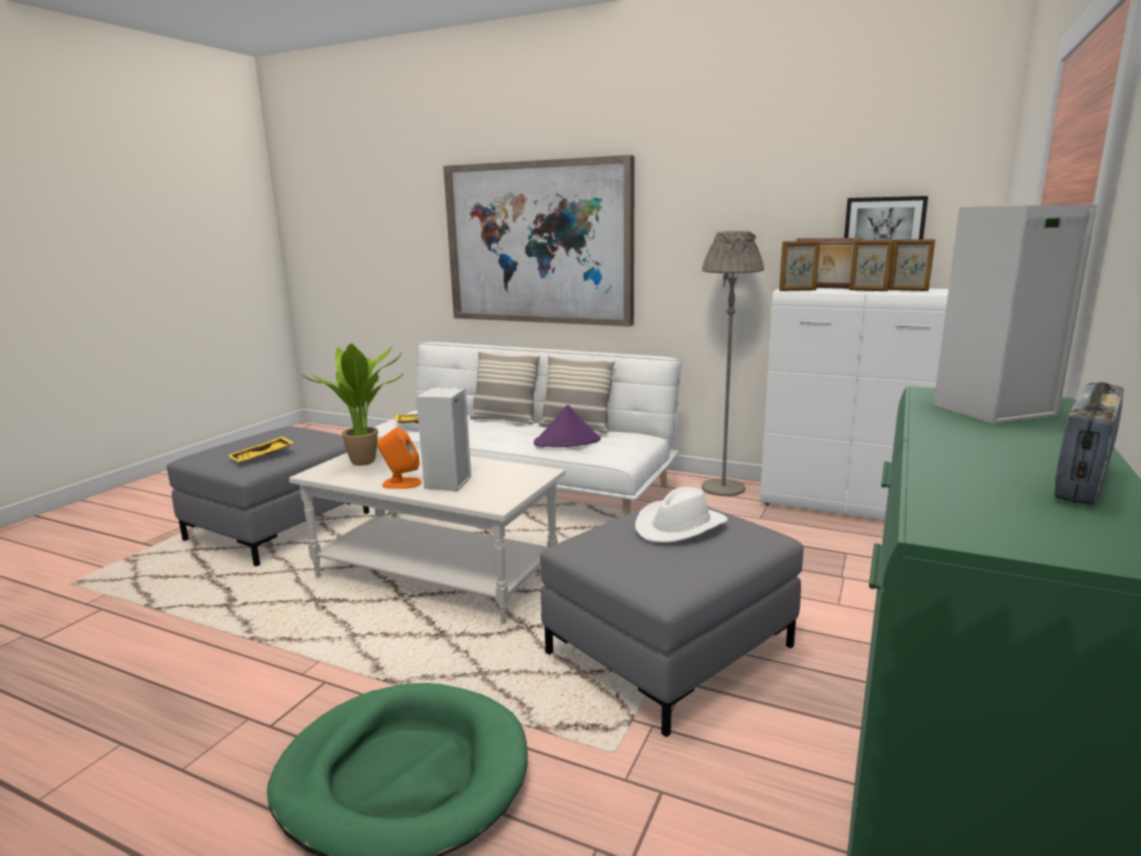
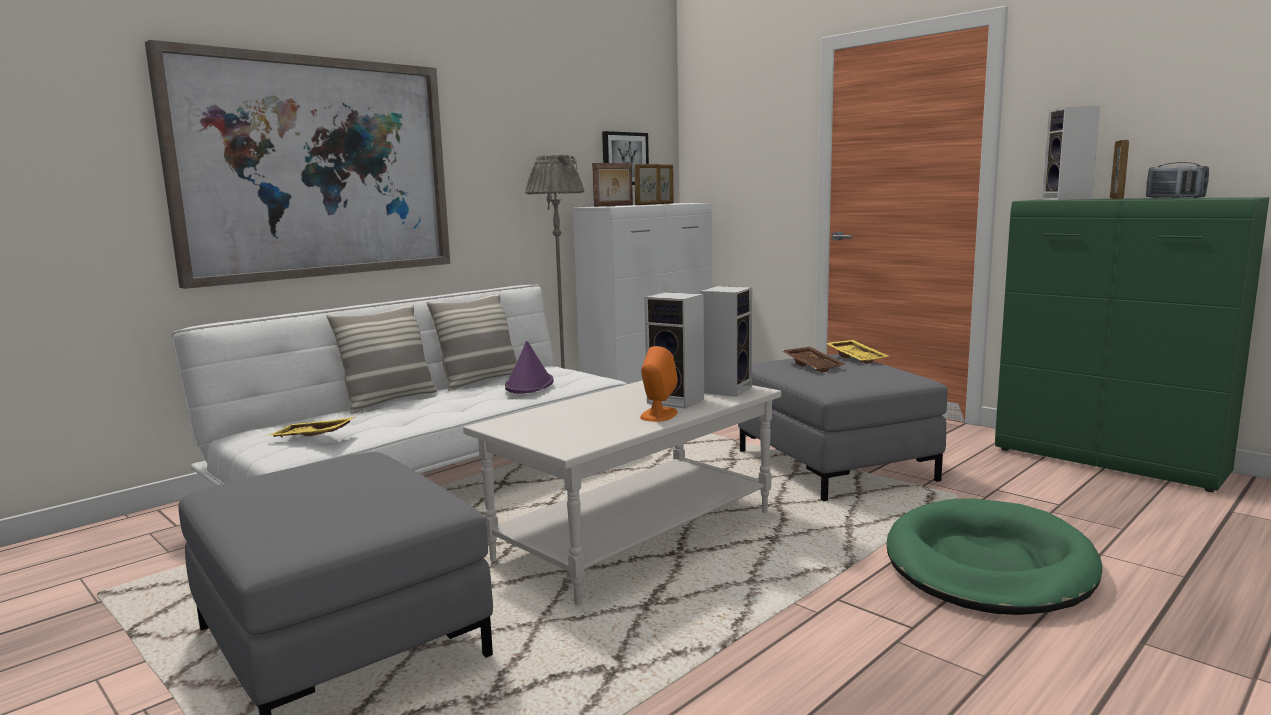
camera: 70 degrees left, 5 degrees down
yellow tray [228,436,294,462] -> yellow tray moved to [826,340,888,364]
potted plant [302,344,403,466] -> none
white hat [635,487,728,543] -> brown tray [782,347,845,372]
picture frame [779,241,820,291] -> picture frame moved to [1110,140,1129,199]
none -> speaker [700,286,752,397]

